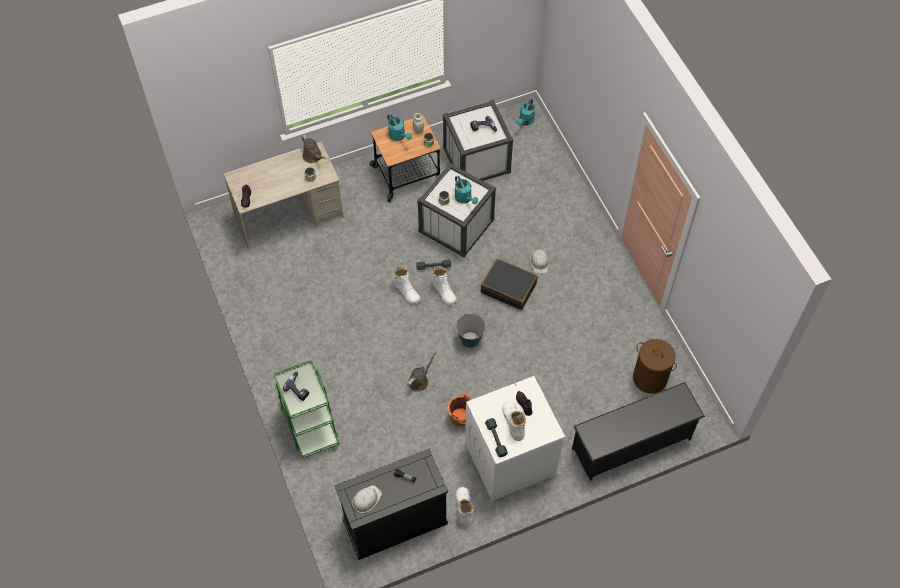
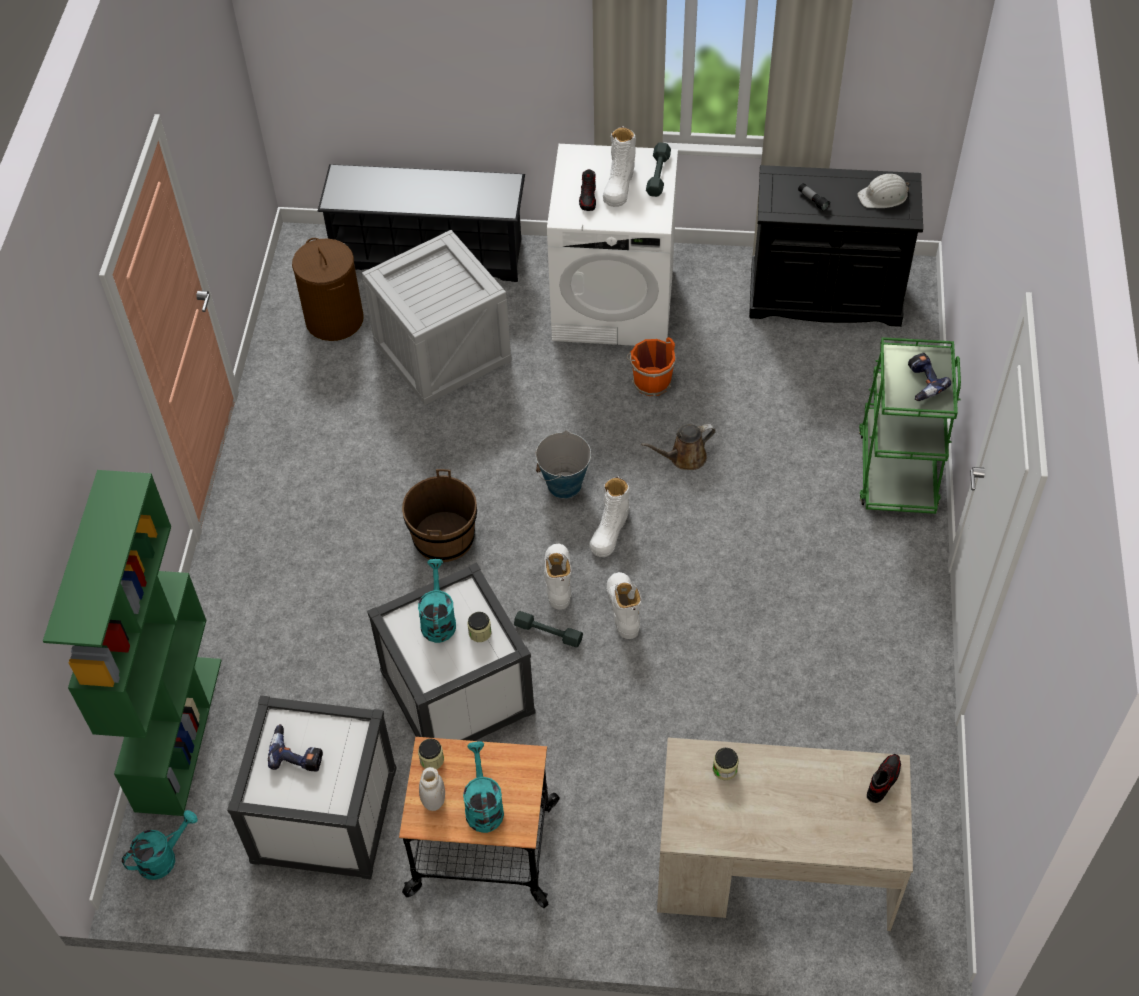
camera: 150 degrees left, 5 degrees down
brown watering can [301,135,326,163] -> none
white boot [456,487,474,527] -> white boot moved to [589,476,630,557]
black suitcase [481,259,538,310] -> brown bucket [402,469,477,562]
white hard hat [530,248,549,274] -> none
none -> green bookcase [43,470,222,816]
none -> crate [362,230,511,405]

